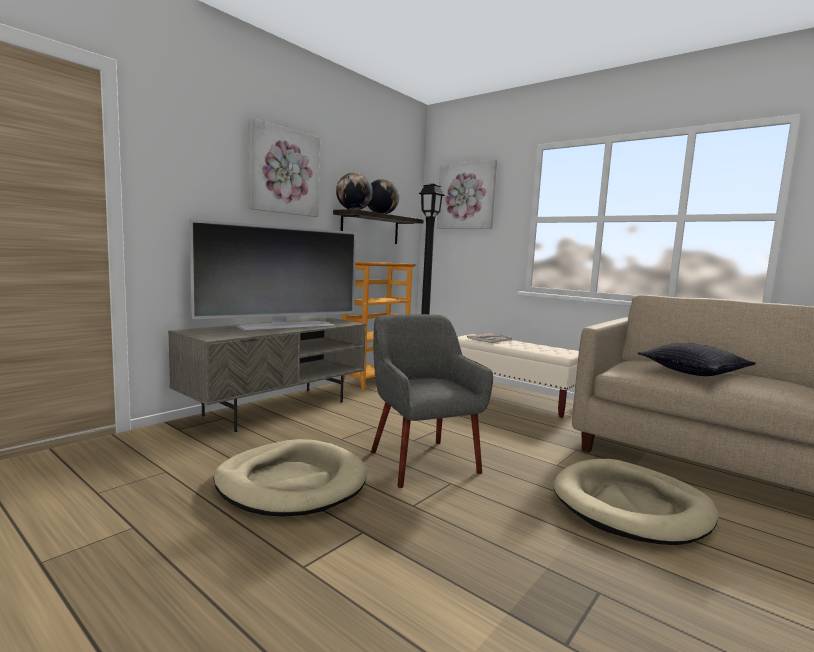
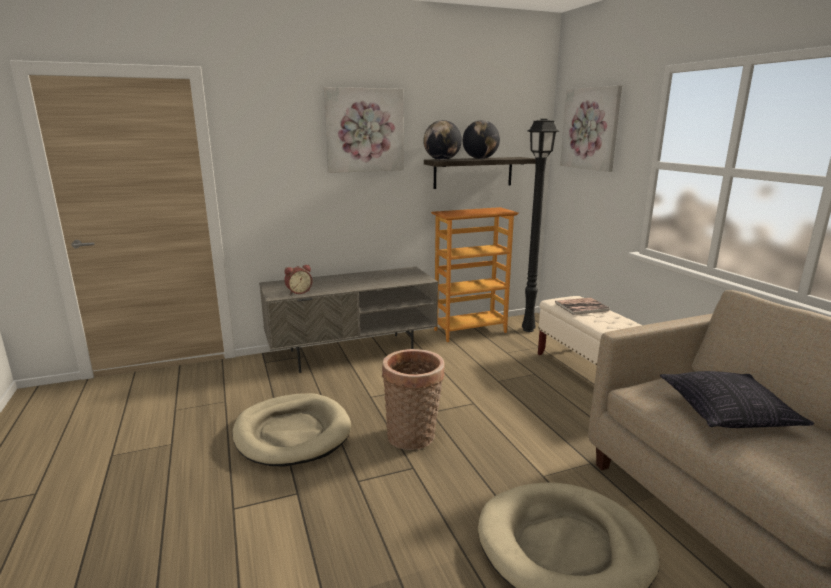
camera: 30 degrees right, 10 degrees up
television [189,219,356,331] -> none
grey armchair [371,314,493,488] -> basket [382,349,445,450]
none -> alarm clock [284,265,312,295]

